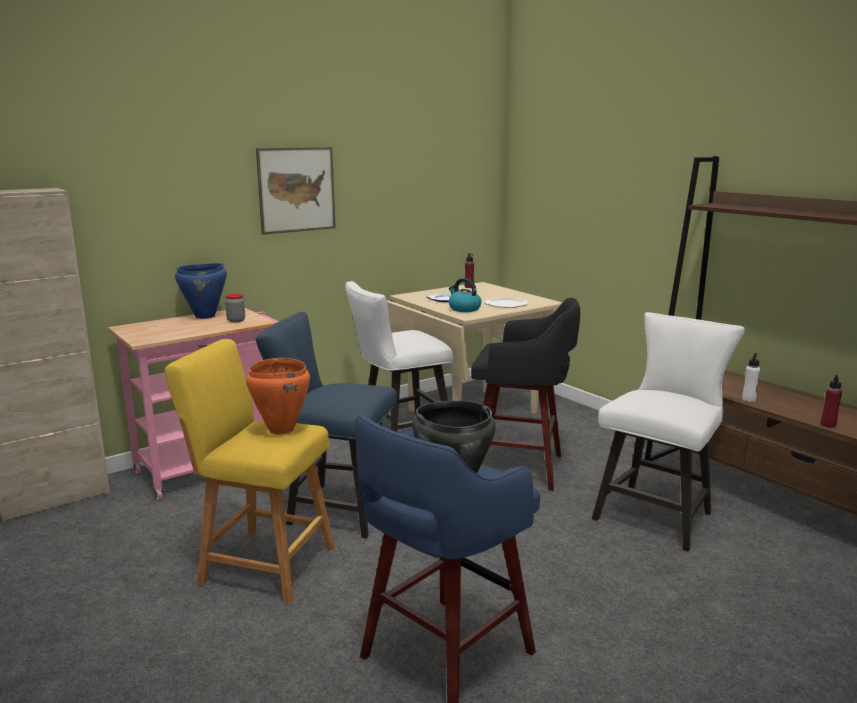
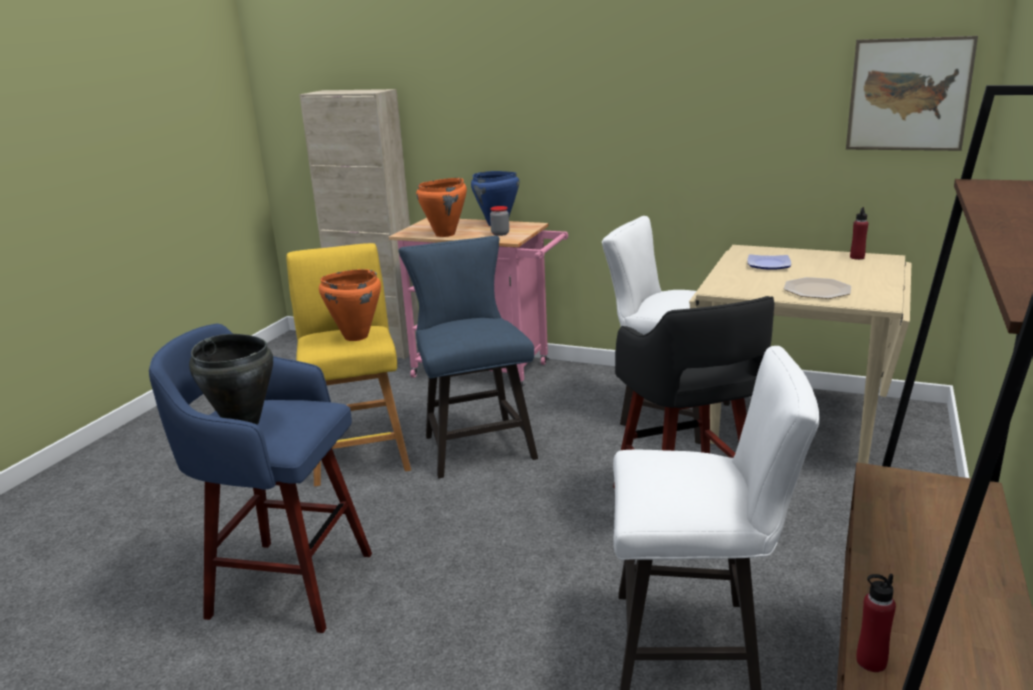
camera: 60 degrees right, 5 degrees up
picture [256,147,336,235] -> picture moved to [846,36,978,151]
kettle [449,278,482,312] -> none
white bottle [742,353,760,402] -> none
none -> orange cooking pot [416,178,467,237]

